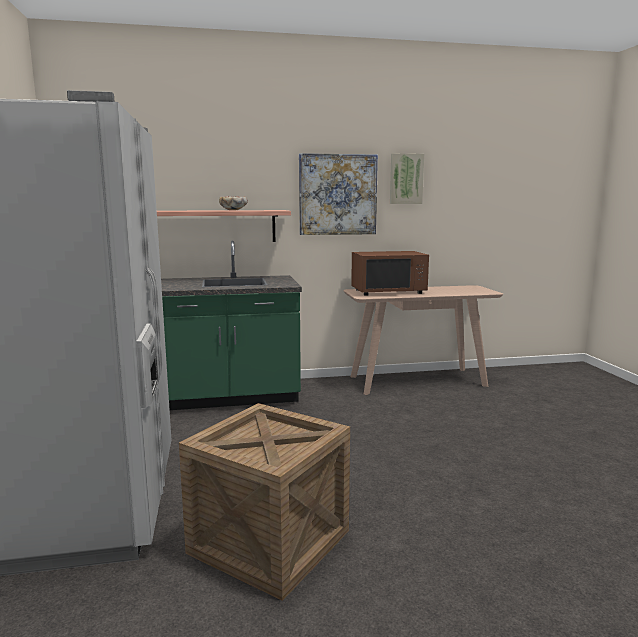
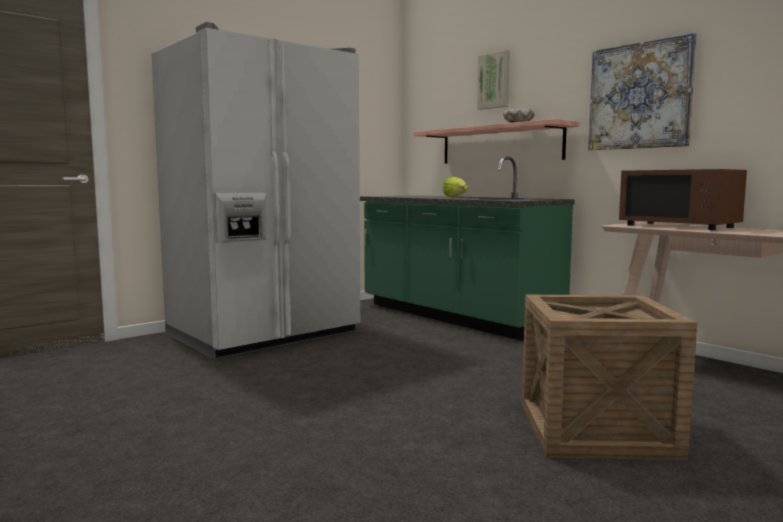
camera: 60 degrees right, 5 degrees down
crate [179,403,350,601] -> crate moved to [522,295,697,460]
picture [390,153,424,204] -> picture moved to [477,50,510,110]
none -> lettuce [443,177,468,197]

